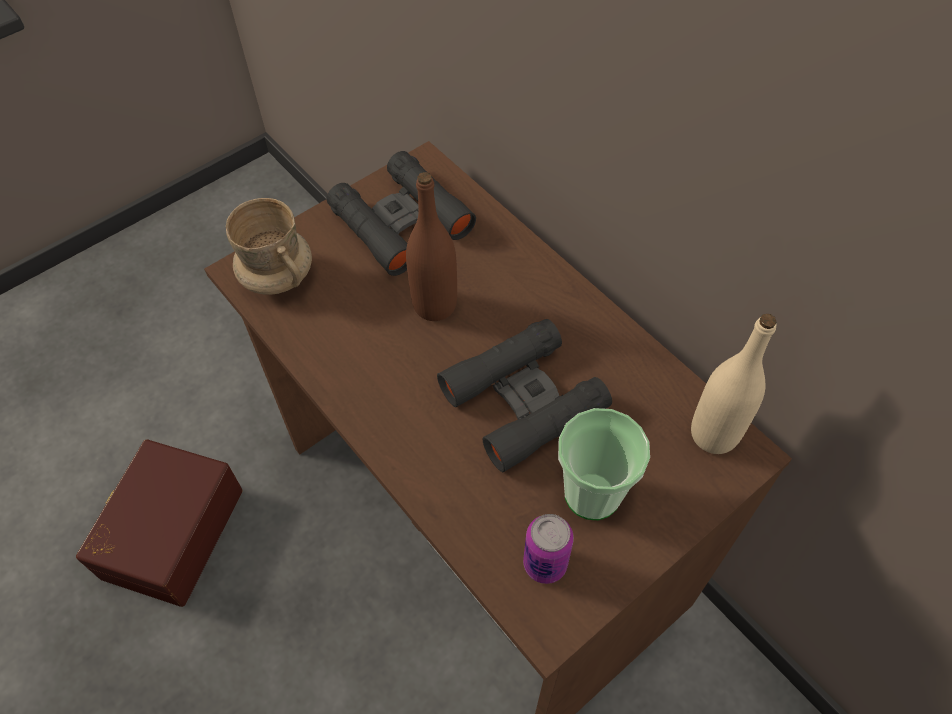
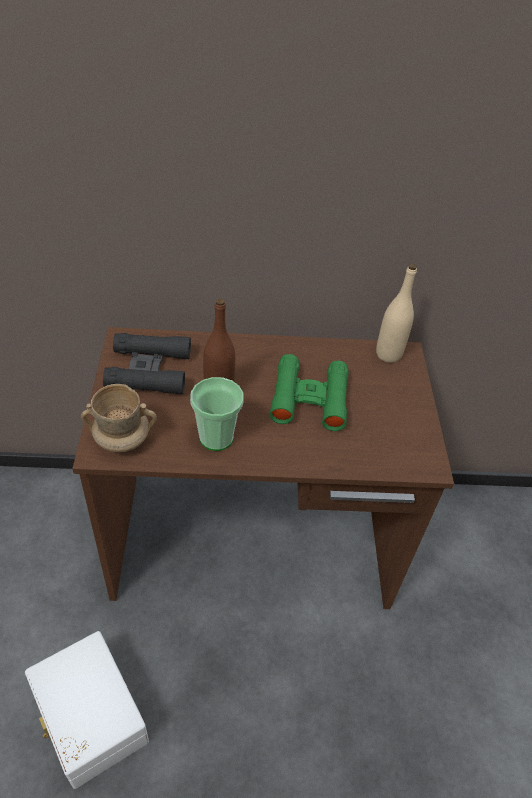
camera: 55 degrees left, 10 degrees down
brown storage box [76,439,243,607] -> white storage box [25,631,149,789]
black binoculars [437,319,612,472] -> green binoculars [269,354,348,431]
can [523,514,574,584] -> none
cup [558,408,650,520] -> cup moved to [190,377,244,451]

